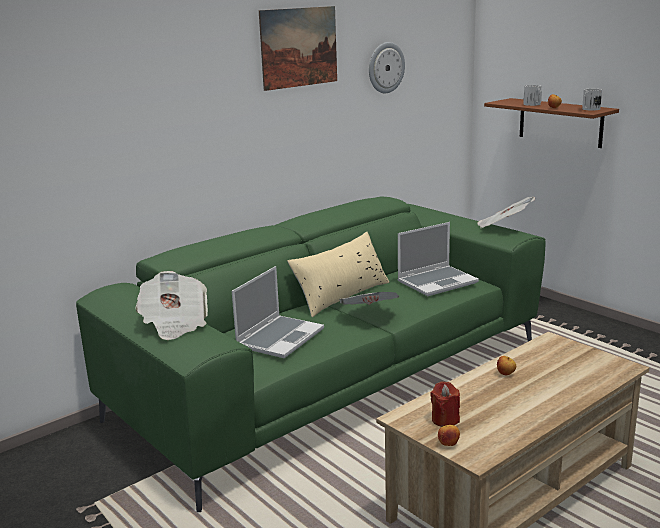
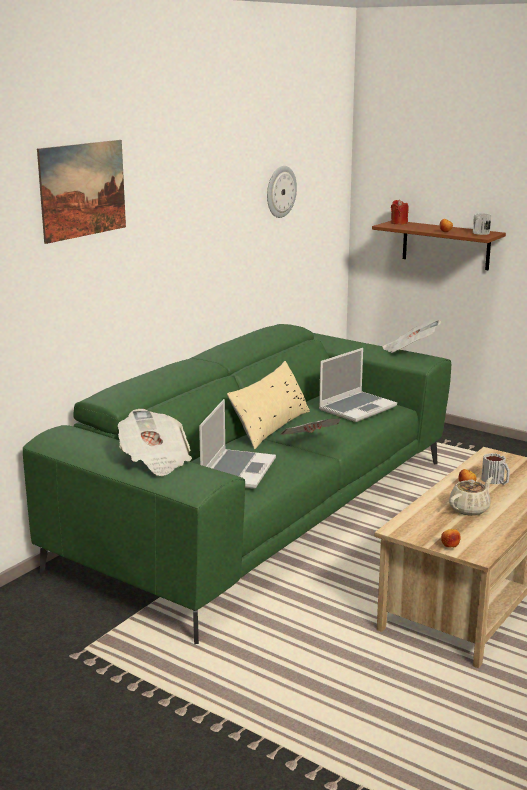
camera: 15 degrees left, 0 degrees up
picture [259,6,337,91] -> picture moved to [37,140,126,244]
red candle [430,381,460,427] -> red candle moved to [391,199,409,225]
mug [523,85,542,106] -> mug moved to [481,453,510,485]
none -> beige teapot [449,477,493,516]

